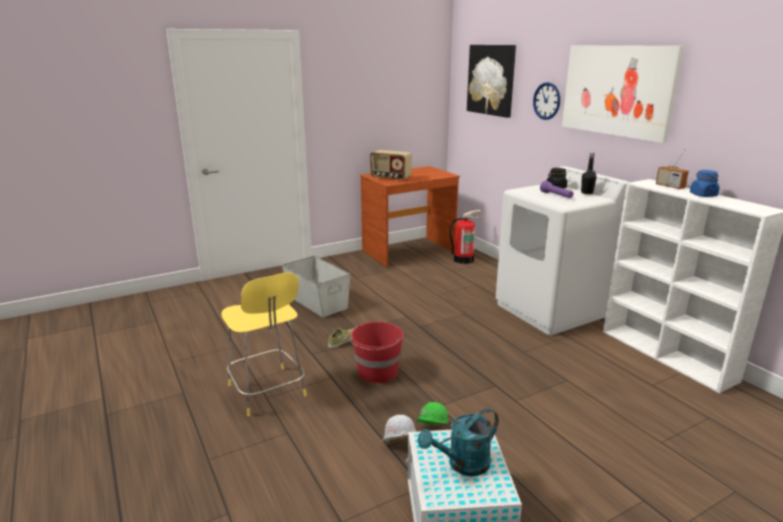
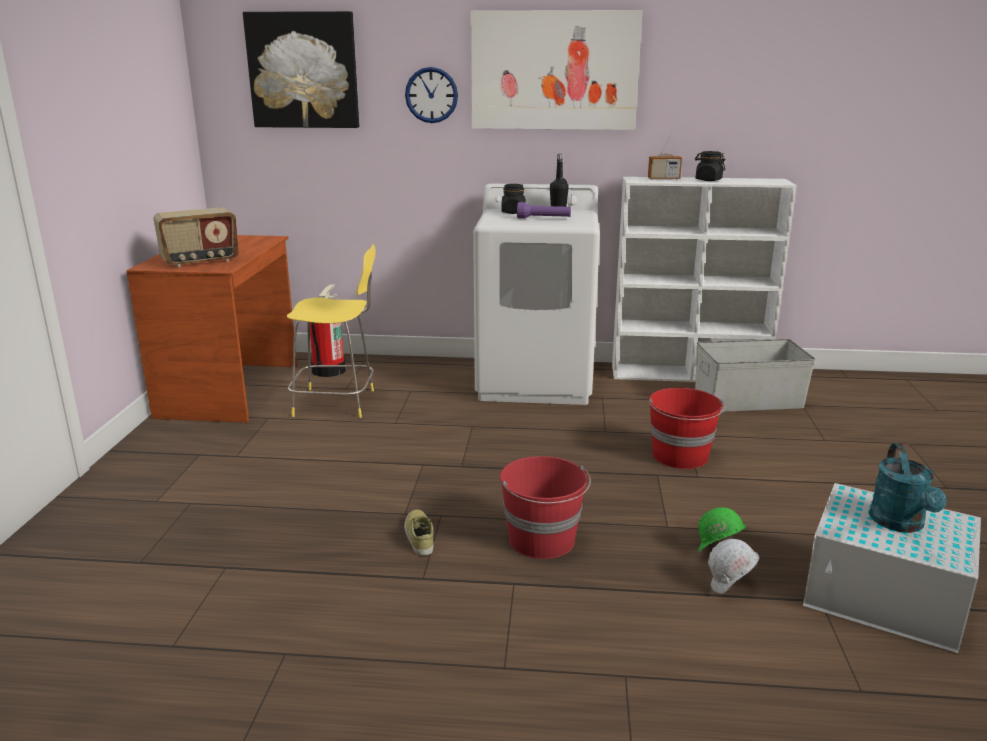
camera: 55 degrees left, 0 degrees up
yellow stool [221,273,307,416] -> yellow stool moved to [287,245,376,418]
grey storage box [282,256,351,317] -> grey storage box moved to [695,339,816,412]
blue jar [690,170,720,197] -> black jar [695,151,726,181]
none -> red bucket [649,388,725,469]

